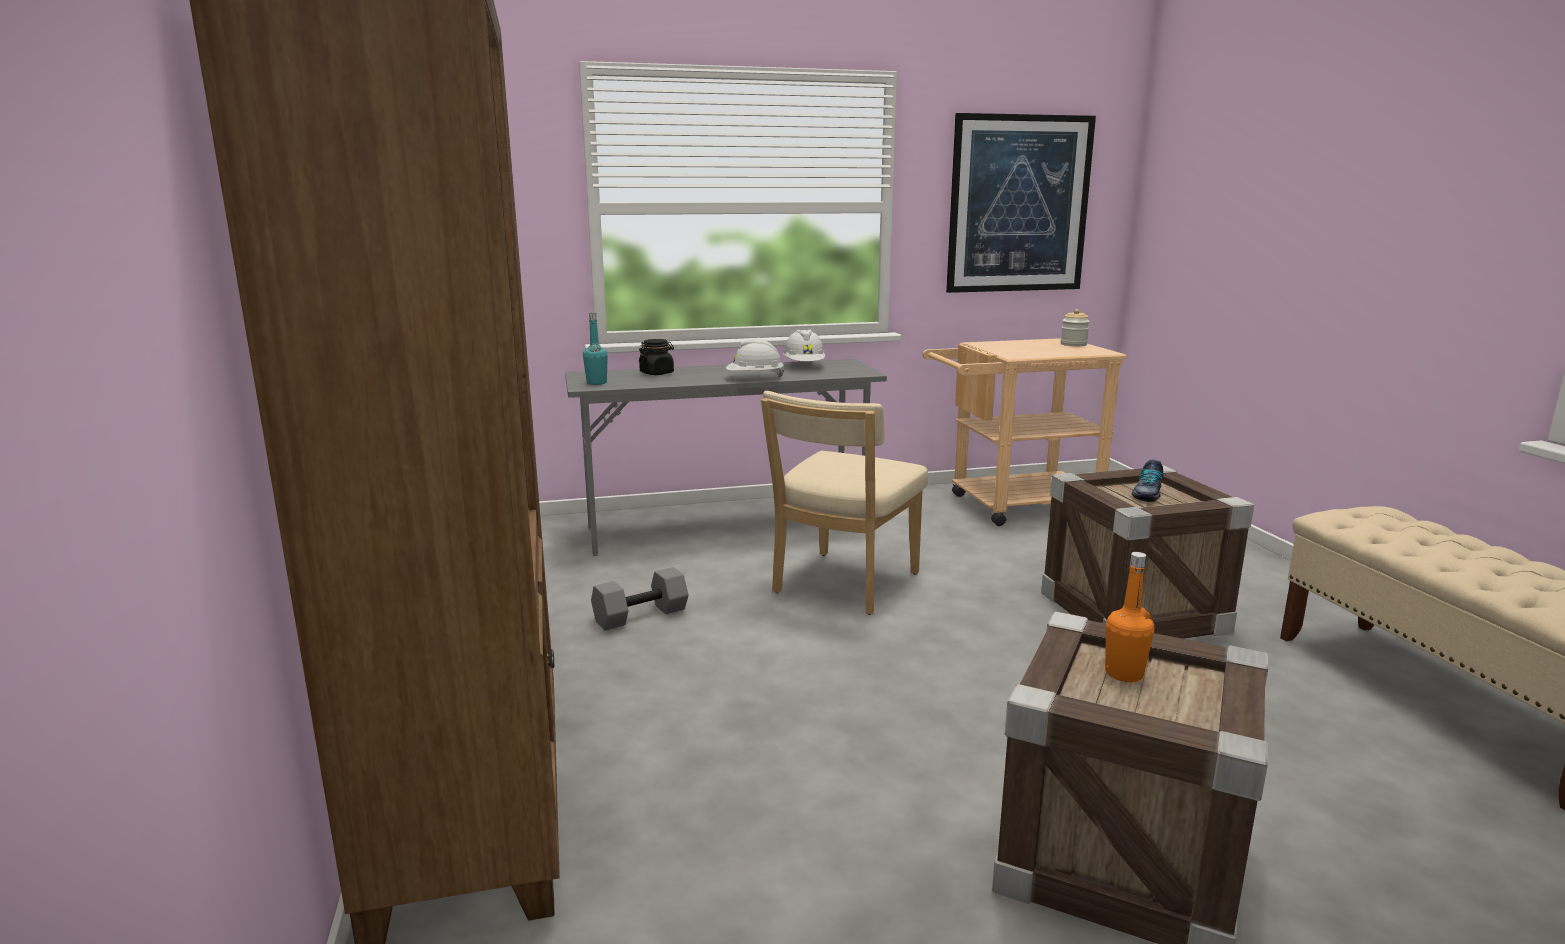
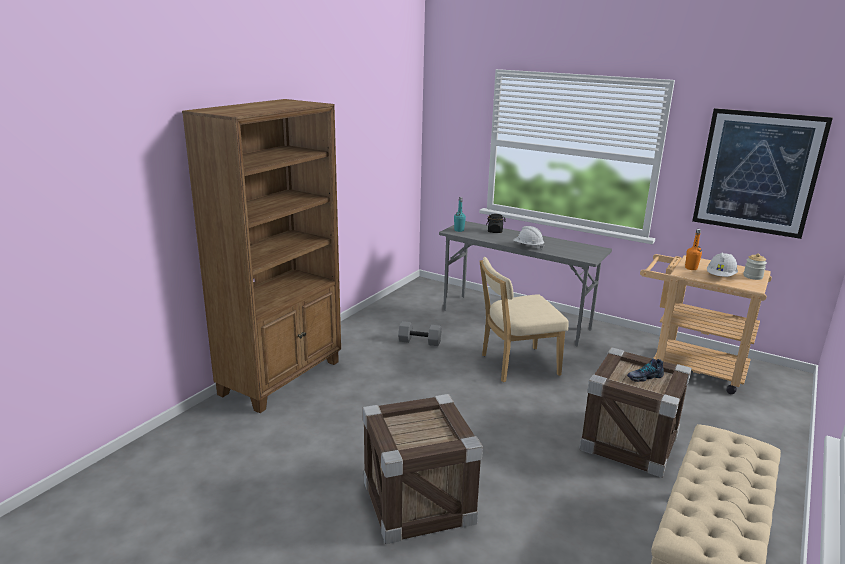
camera: 45 degrees right, 5 degrees up
white hard hat [783,329,825,362] -> white hard hat moved to [707,252,738,277]
orange bottle [1105,552,1154,682] -> orange bottle moved to [685,229,702,270]

